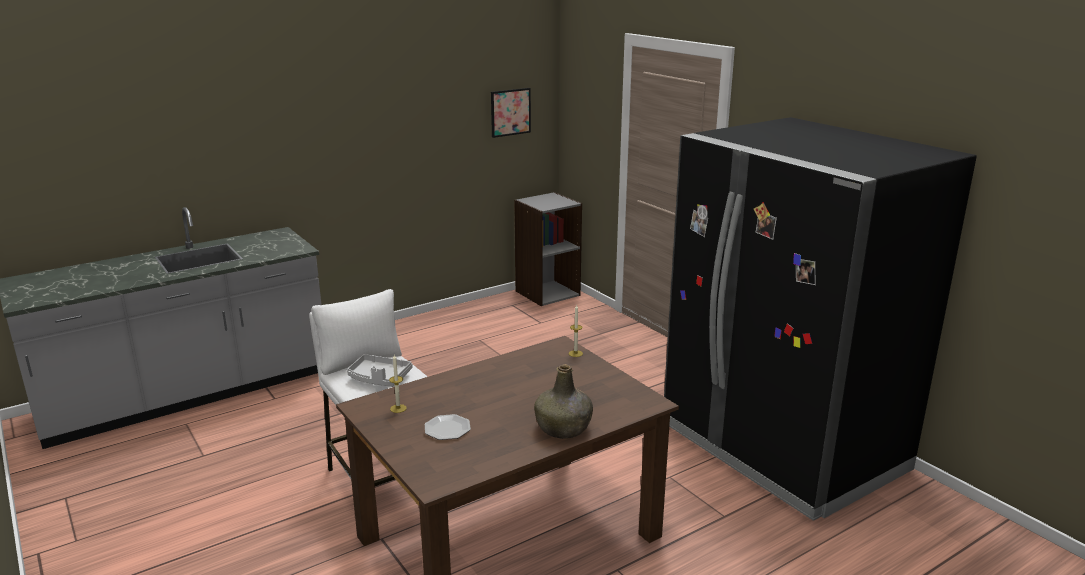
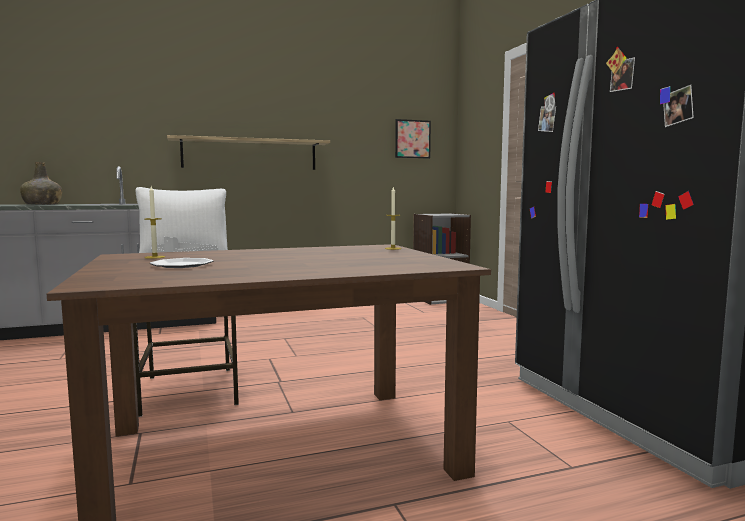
camera: 15 degrees right, 15 degrees down
green bottle [534,364,593,439] -> green bottle moved to [20,162,62,205]
none -> shelf [167,135,330,170]

